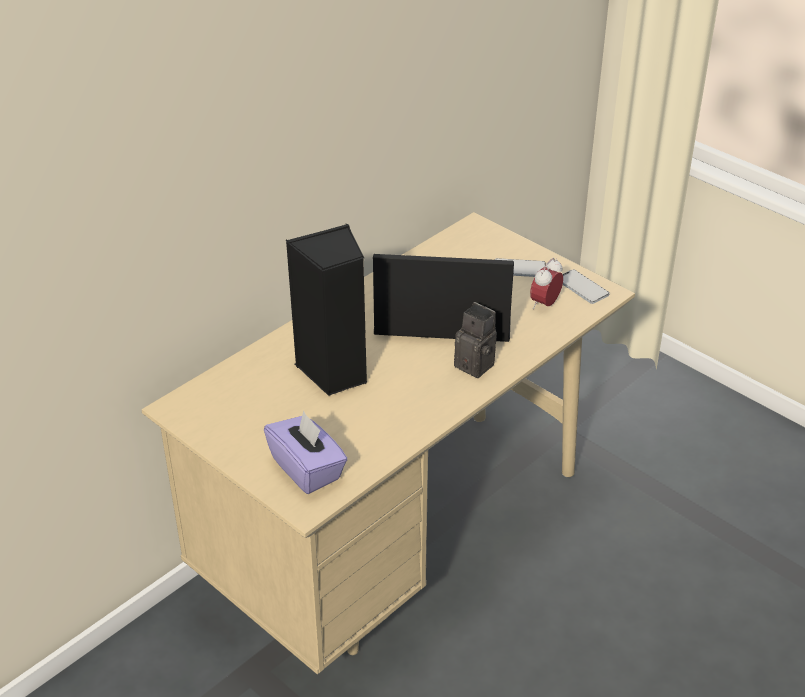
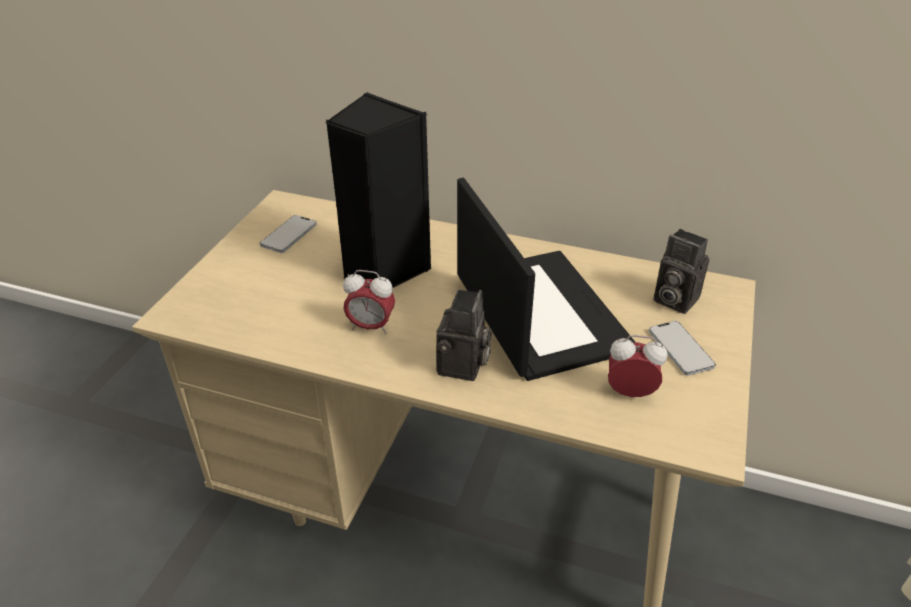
camera: 65 degrees right, 0 degrees up
purple tissue box [264,411,348,494] -> none
phone [562,269,610,304] -> phone moved to [260,215,317,253]
none -> alarm clock [343,270,395,334]
none -> camera [654,229,709,314]

